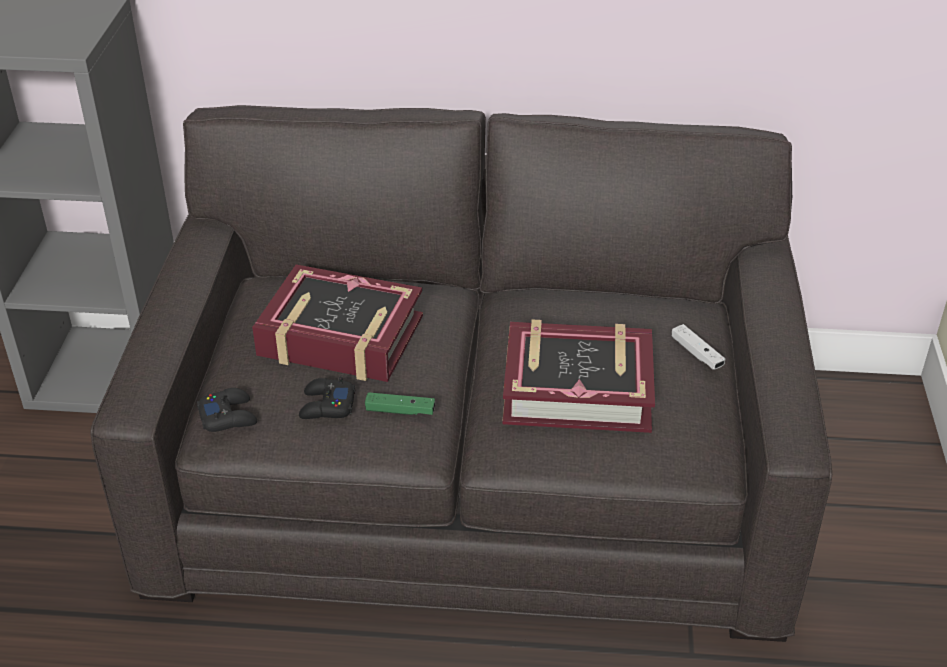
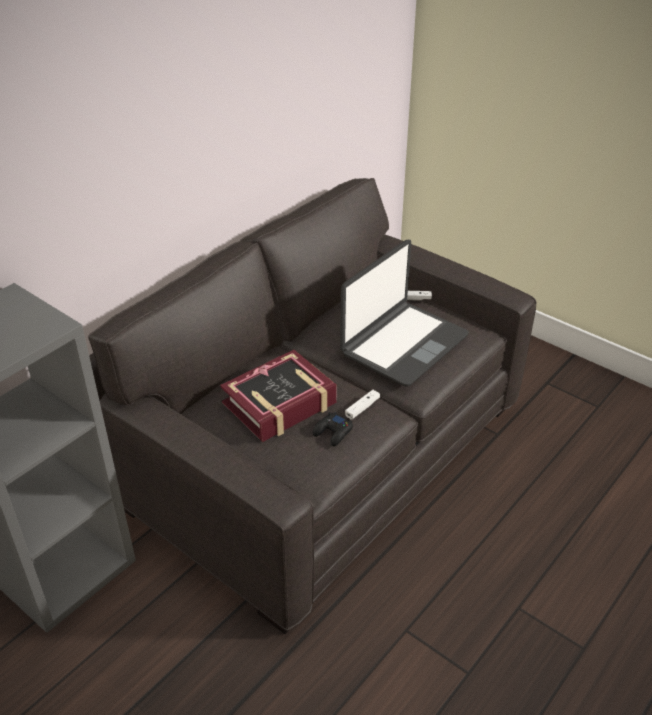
camera: 55 degrees left, 0 degrees up
black game controller [197,388,257,432] -> none
green game controller [365,392,435,415] -> white game controller [345,390,380,420]
book [502,319,655,433] -> laptop [340,240,469,387]

